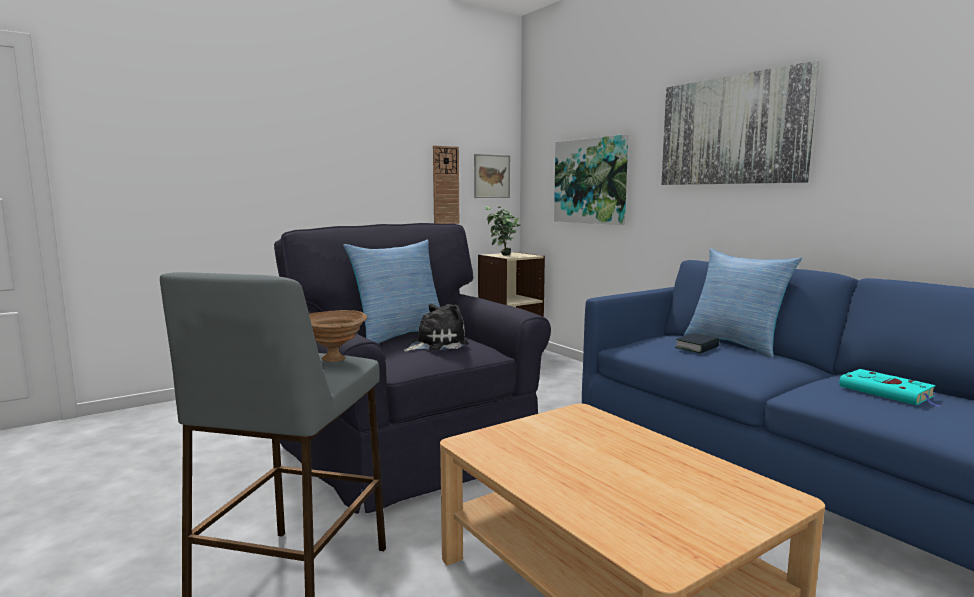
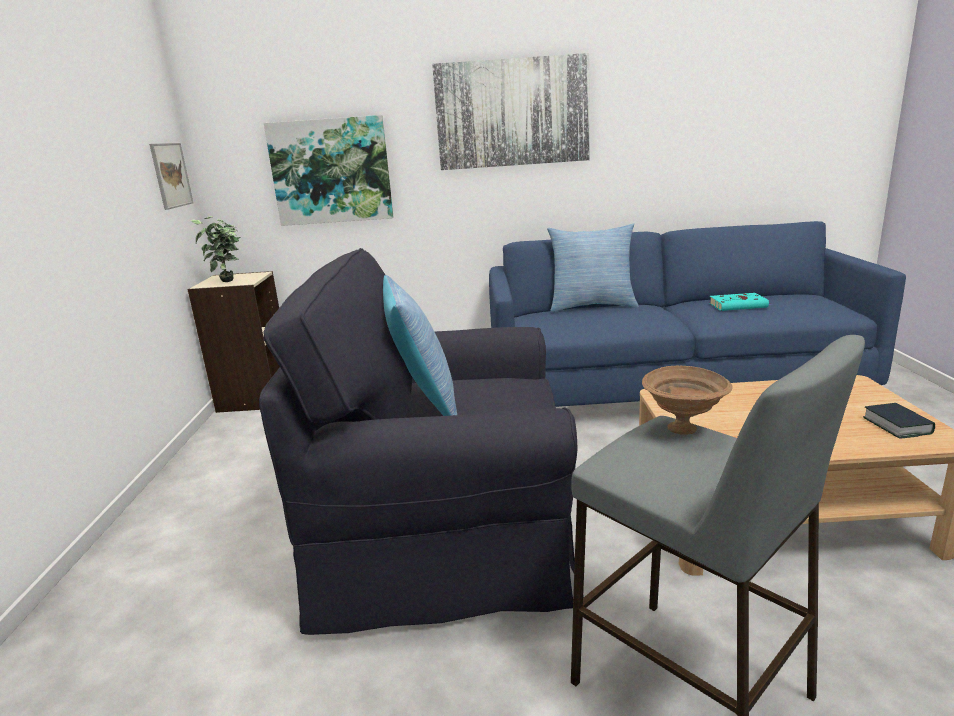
camera: 55 degrees left, 10 degrees up
plush toy [404,304,469,352] -> none
wall clock [433,146,459,224] -> none
book [675,333,719,353] -> book moved to [863,403,935,439]

